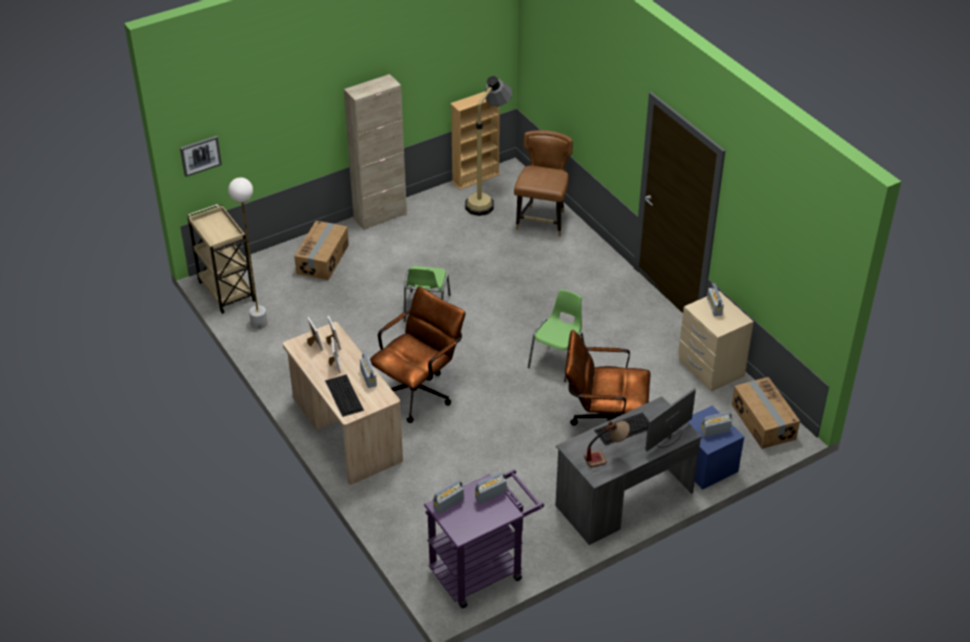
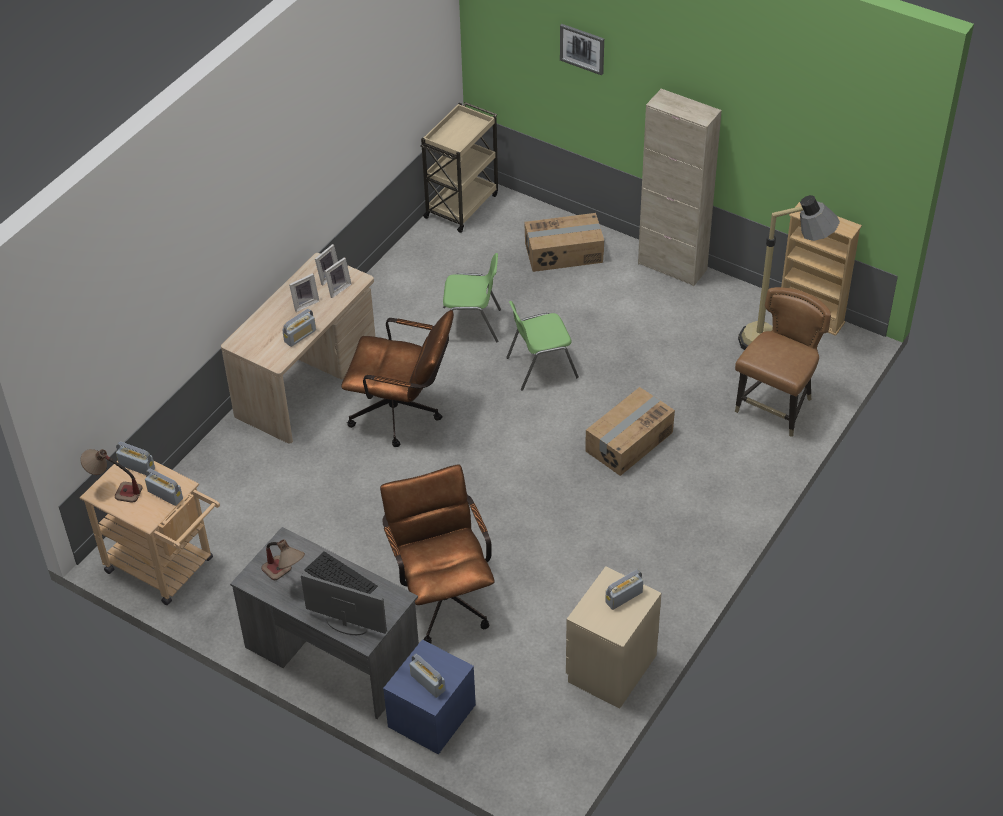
camera: 65 degrees right, 5 degrees up
picture [180,136,222,177] -> picture moved to [560,24,604,75]
white floor lamp [228,177,268,329] -> none
keyboard [325,375,364,417] -> none
purple cart [424,470,544,608] -> beige cart [80,460,220,605]
brown chair [514,130,573,237] -> brown chair turned 45 degrees counterclockwise [735,287,831,437]
green chair [528,289,585,382] -> green chair moved to [443,253,501,343]
cardboard box [732,377,800,449] -> cardboard box moved to [586,387,675,476]
none -> table lamp [80,449,143,503]

